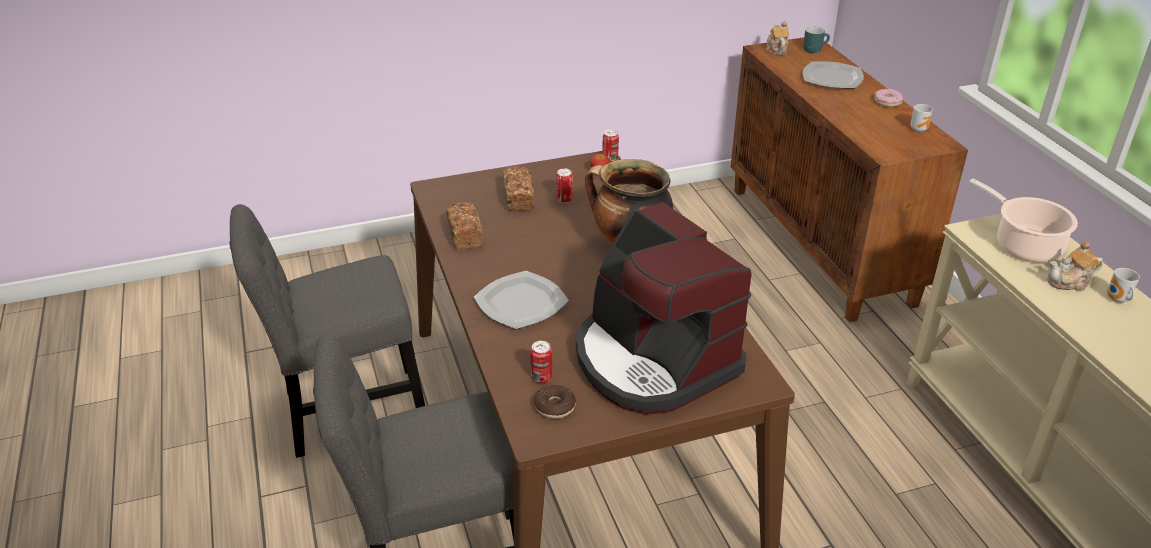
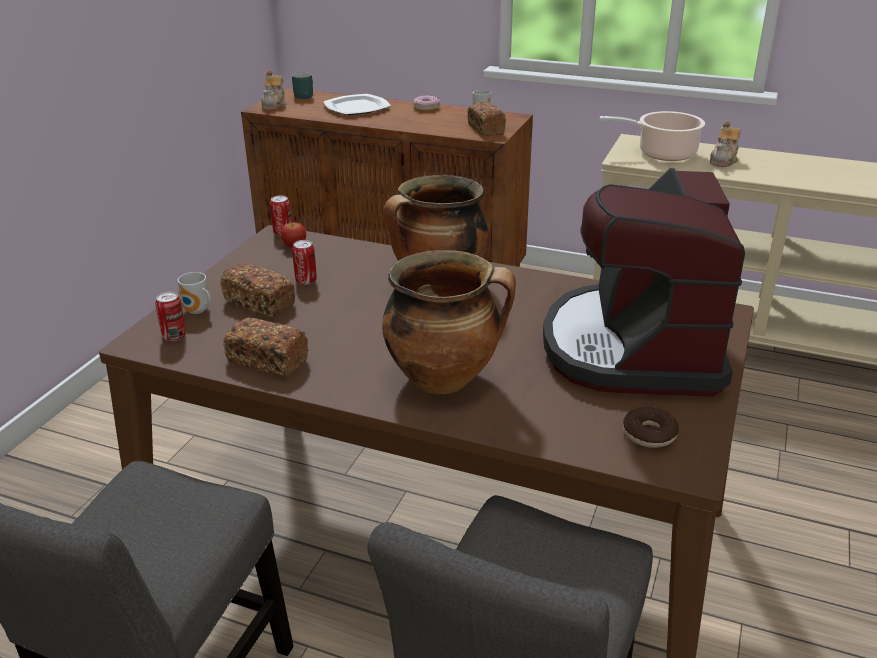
camera: 50 degrees left, 5 degrees down
plate [474,271,569,329] -> cooking pot [382,250,516,394]
can [530,341,552,383] -> can moved to [155,292,186,341]
coffee machine [576,202,752,415] -> coffee machine turned 90 degrees clockwise [543,168,745,397]
teapot [766,21,789,55] -> teapot turned 120 degrees counterclockwise [261,70,287,110]
mug [1107,268,1140,303] -> mug moved to [178,272,211,314]
none -> bread [468,102,506,136]

